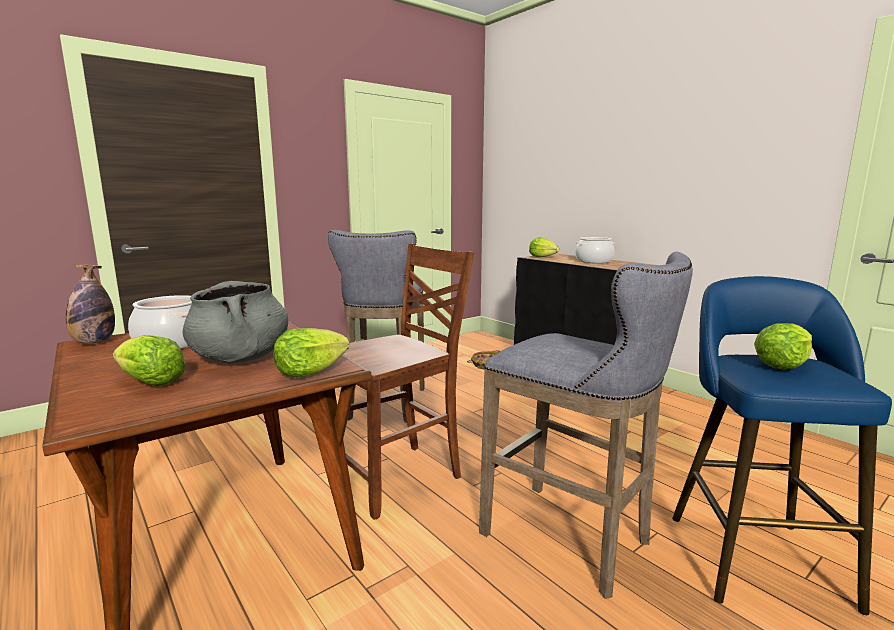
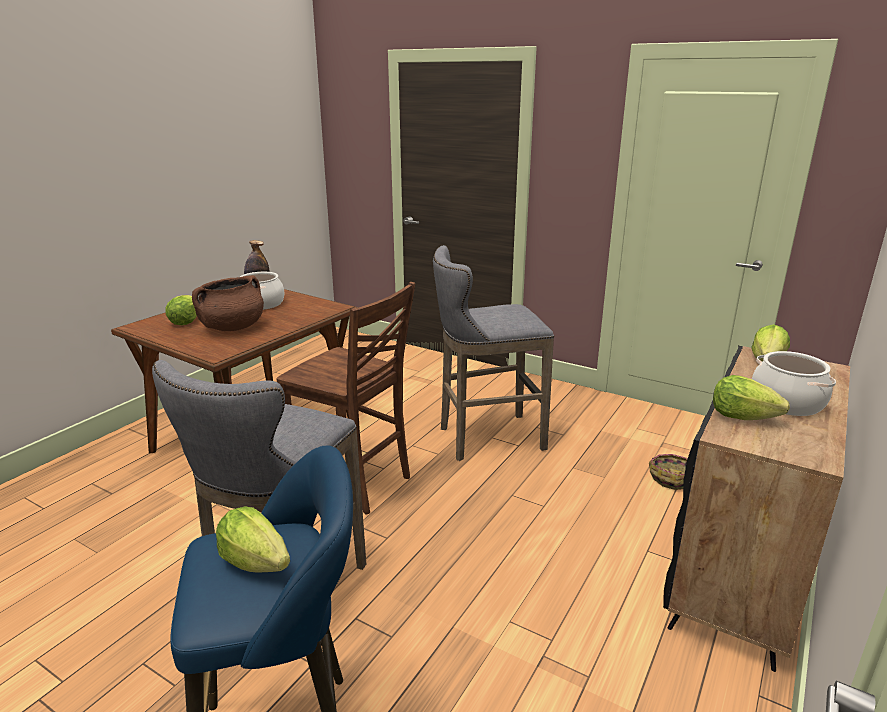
camera: 70 degrees right, 10 degrees up
grey cooking pot [183,281,288,364] -> brown cooking pot [192,275,264,331]
lettuce [274,328,349,378] -> lettuce moved to [713,375,790,420]

